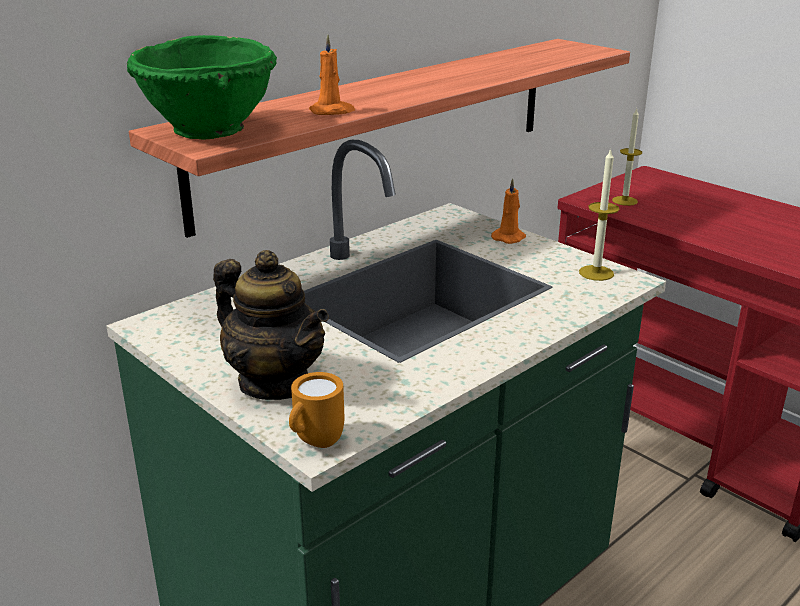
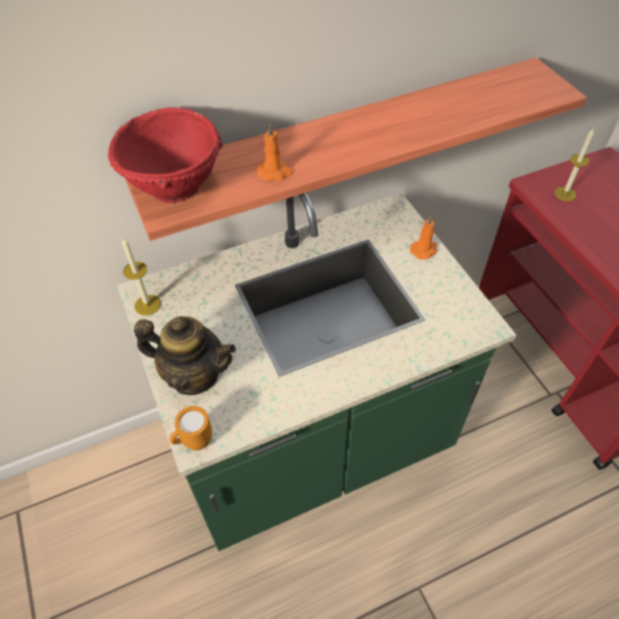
camera: 20 degrees right, 25 degrees up
green bowl [127,35,277,139] -> red bowl [108,107,223,203]
teapot [213,250,329,400] -> teapot turned 45 degrees counterclockwise [134,316,236,395]
candle [579,149,619,281] -> candle moved to [122,237,161,316]

